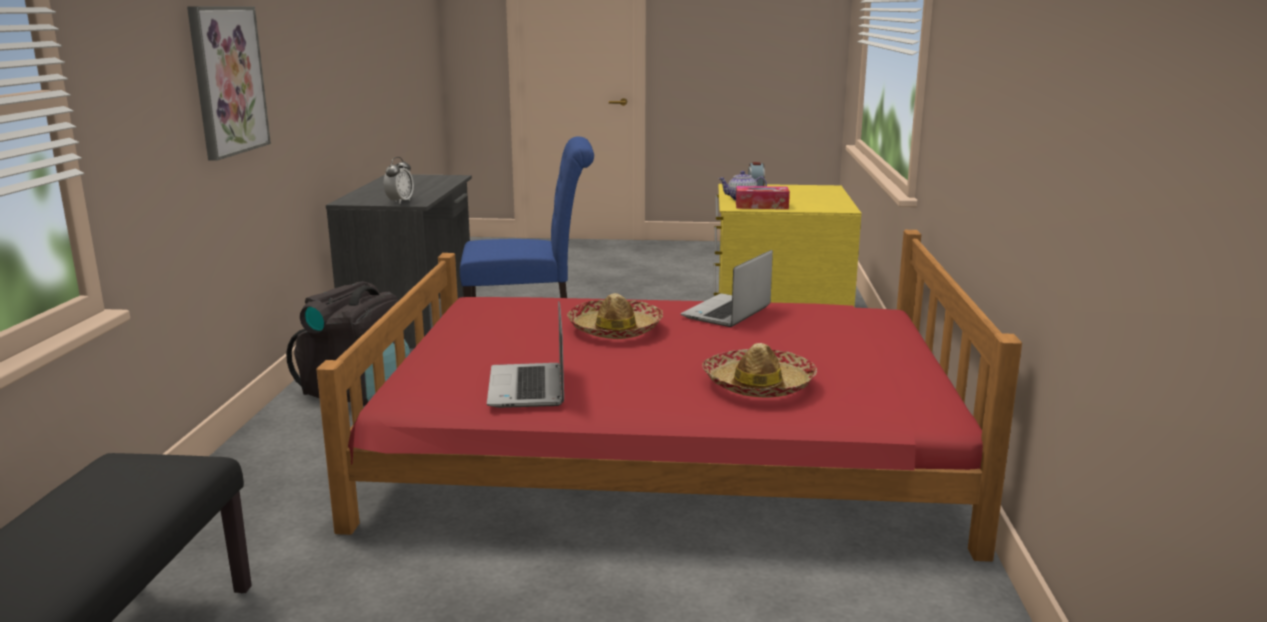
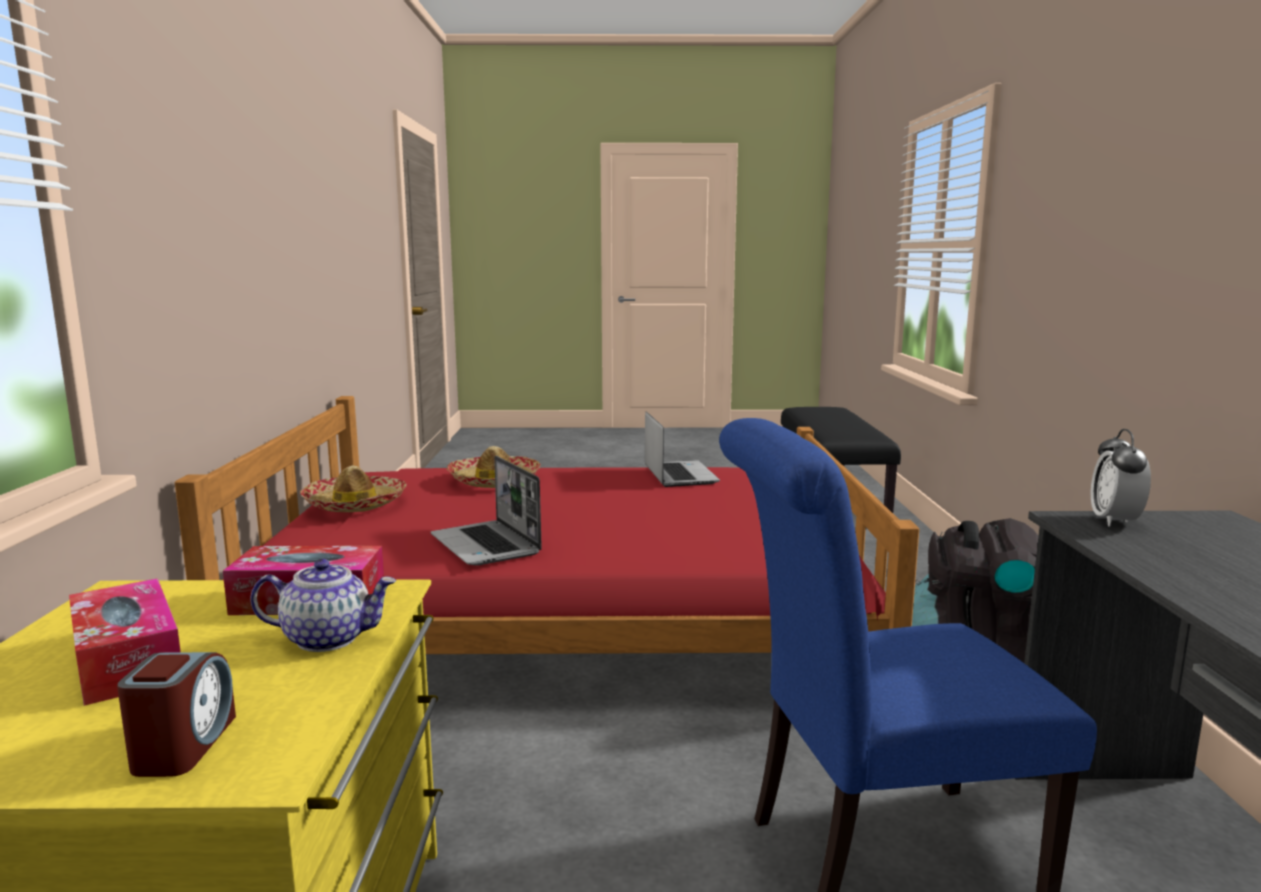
camera: 175 degrees right, 5 degrees down
picture [187,6,271,161] -> none
hat [567,293,663,339] -> hat moved to [300,466,406,512]
laptop [681,250,773,327] -> laptop turned 120 degrees clockwise [431,456,542,566]
none -> tissue box [69,578,181,706]

